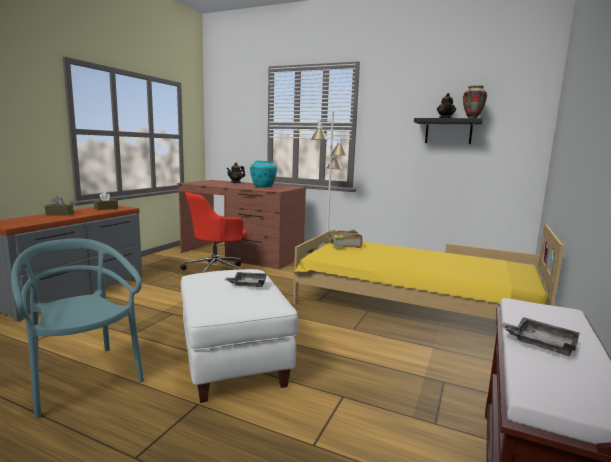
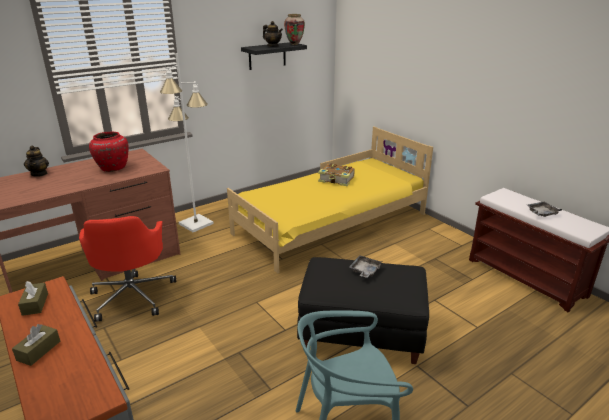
camera: 60 degrees left, 15 degrees up
white ottoman [181,269,298,403] -> black ottoman [297,257,429,364]
turquoise vase [250,161,277,187] -> red vase [89,132,128,172]
book [326,229,363,248] -> book moved to [318,164,355,186]

